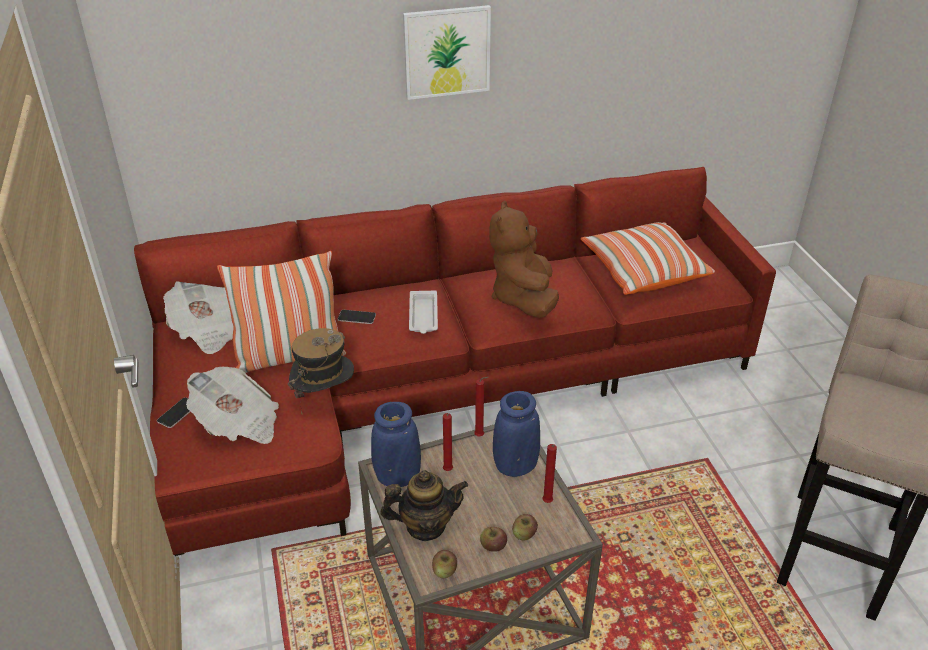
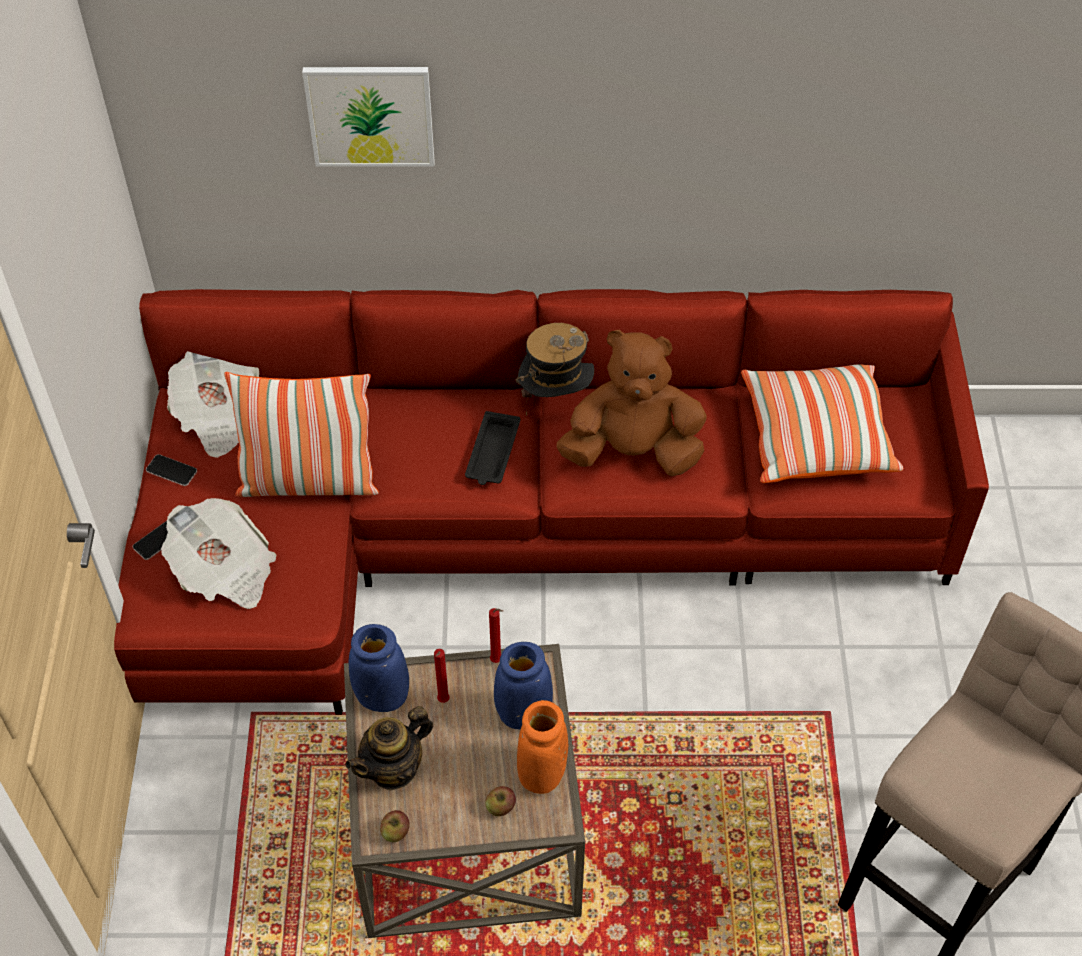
camera: 15 degrees right, 15 degrees up
hat [288,328,354,414] -> hat moved to [516,323,594,416]
phone [338,310,376,324] -> phone moved to [146,454,197,486]
teapot [380,470,468,541] -> teapot turned 135 degrees clockwise [345,706,433,791]
picture [403,5,491,100] -> picture moved to [302,67,435,167]
white tray [409,291,438,334] -> black tray [465,411,520,485]
apple [480,527,507,552] -> none
brown plush toy [489,201,559,318] -> brown plush toy turned 75 degrees clockwise [556,330,707,476]
red candle [542,444,557,503] -> orange vase [517,700,568,794]

